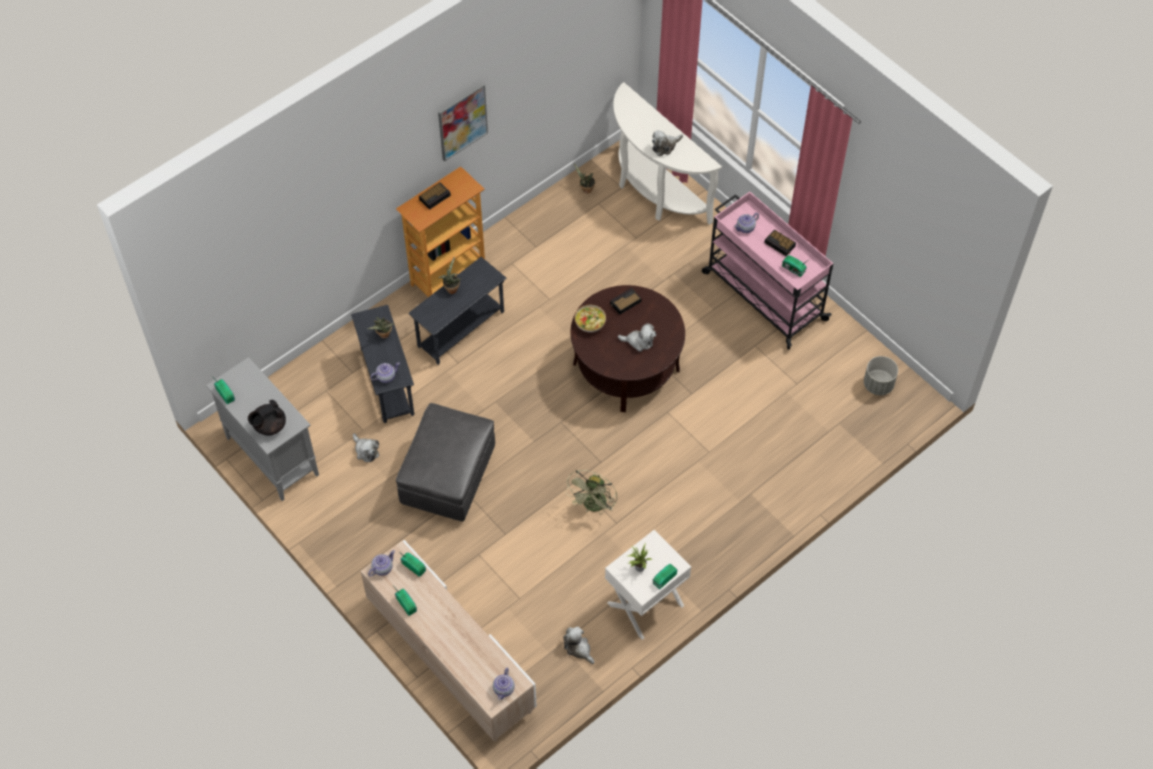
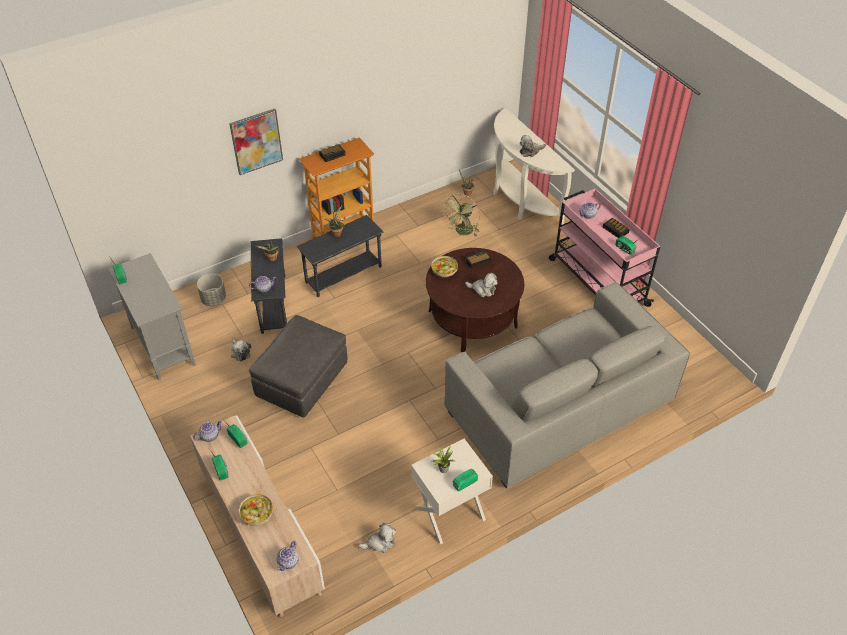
camera: 10 degrees right, 10 degrees down
black teapot [248,400,286,436] -> none
picture [438,84,488,161] -> picture moved to [229,109,283,175]
plush toy [563,627,594,664] -> plush toy turned 105 degrees clockwise [358,523,396,553]
green fan [565,470,617,515] -> green fan moved to [443,194,480,237]
grey planter [864,356,898,395] -> grey planter moved to [197,274,226,306]
none -> bowl [239,494,273,526]
none -> grey sofa [444,282,690,488]

